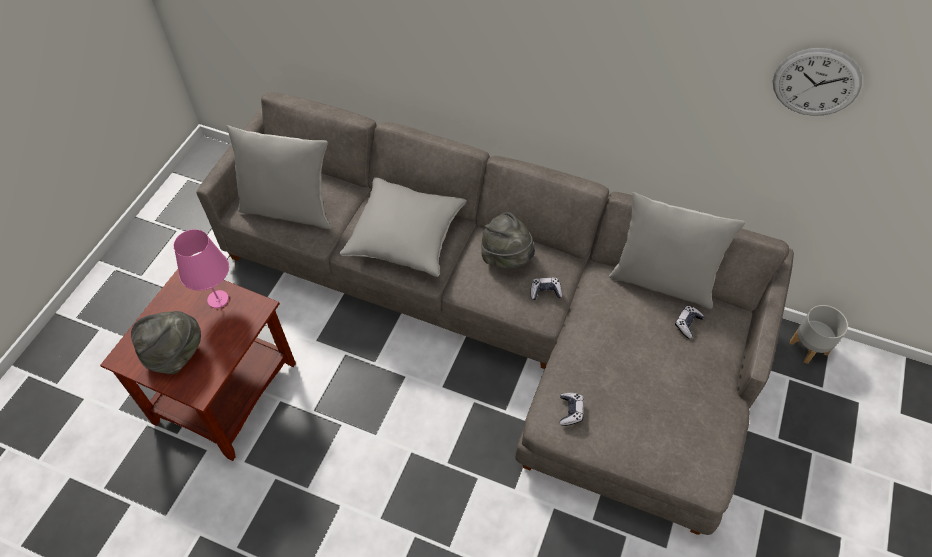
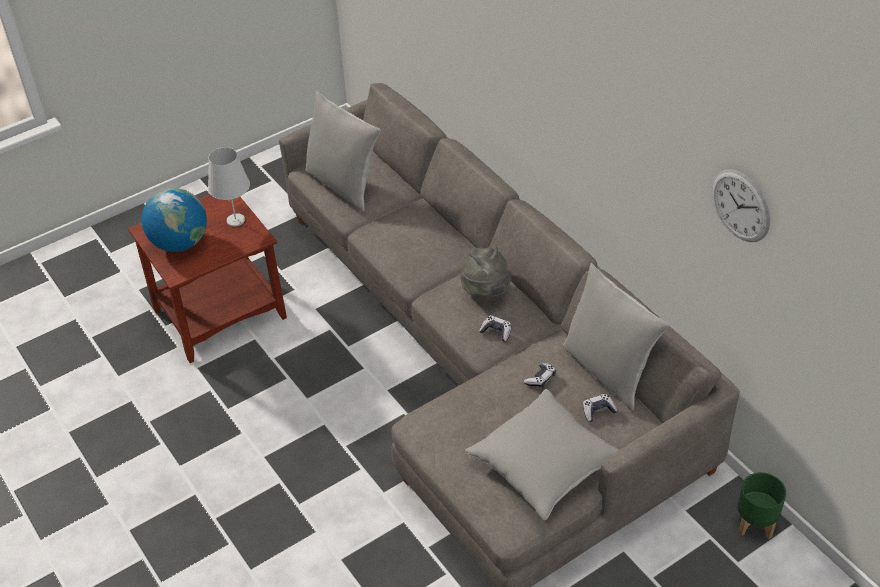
camera: 35 degrees right, 10 degrees down
grey hat [131,311,201,374] -> globe [142,188,207,252]
pink table lamp [174,229,229,309] -> white table lamp [208,147,250,227]
grey pillow [340,177,467,277] -> grey pillow moved to [465,389,619,521]
game controller [560,393,583,426] -> game controller moved to [524,363,556,388]
grey planter [790,305,848,364] -> green planter [737,472,786,539]

